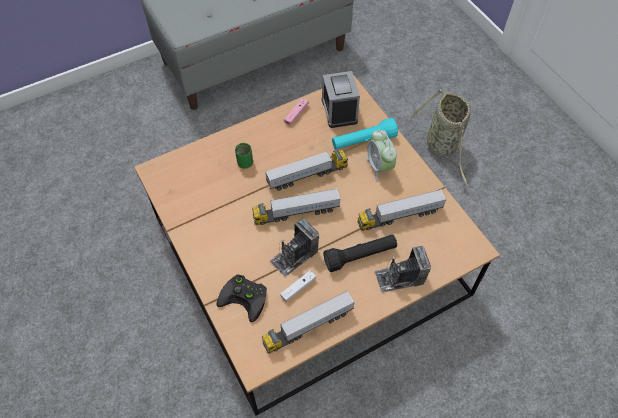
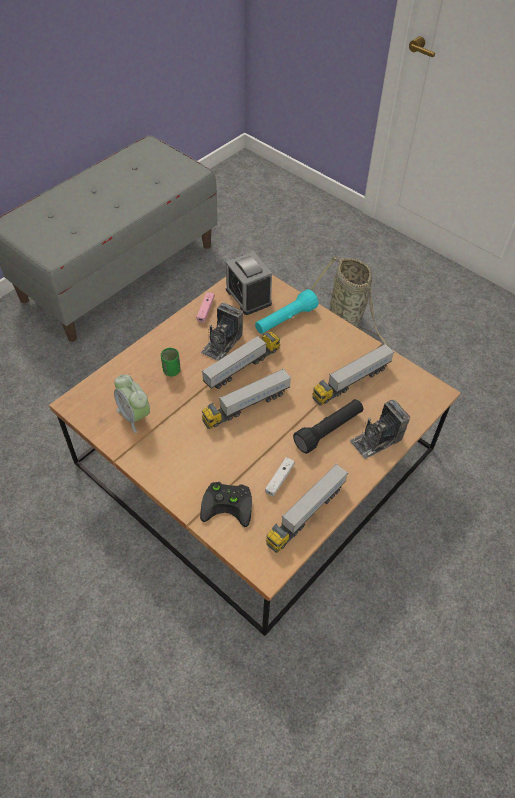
camera: 20 degrees left, 5 degrees down
camera [270,219,319,277] -> camera moved to [201,302,243,361]
alarm clock [366,129,397,181] -> alarm clock moved to [114,374,150,433]

